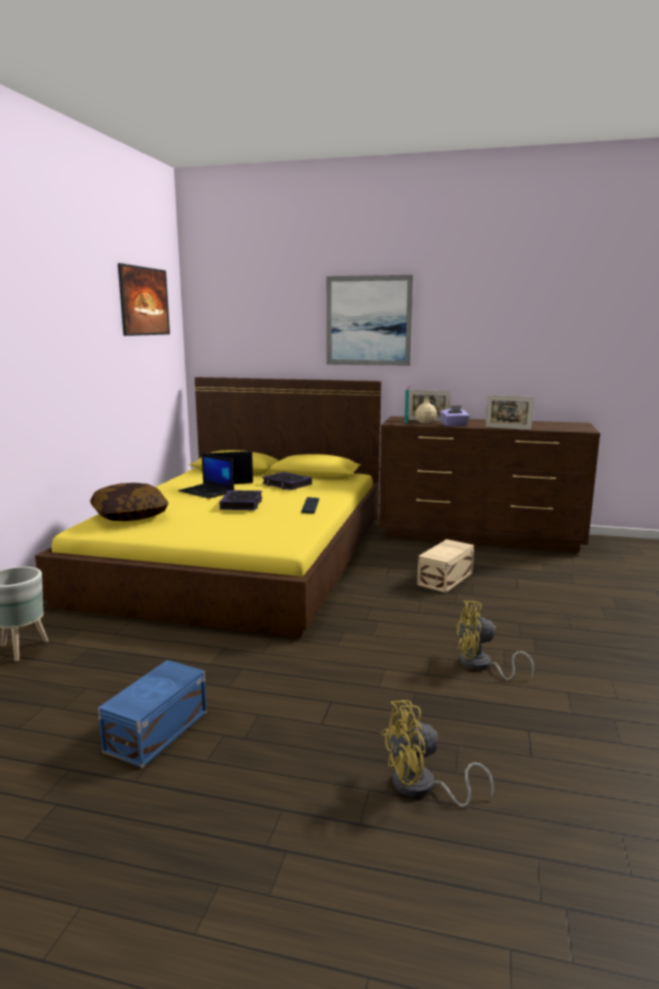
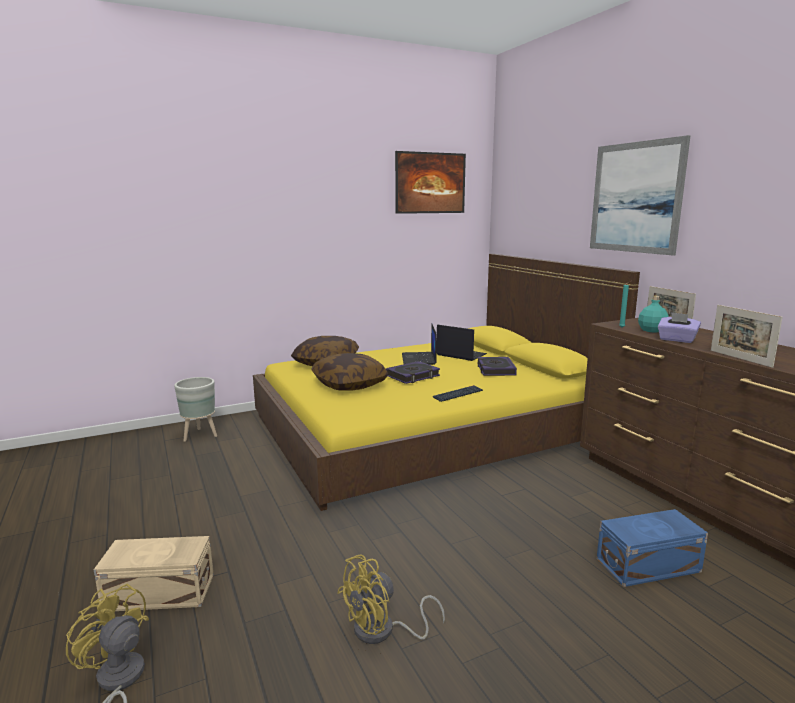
camera: 50 degrees right, 0 degrees up
blue storage box [98,660,207,768] -> blue storage box moved to [597,509,708,587]
beige bottle [415,396,437,424] -> turquoise bottle [638,296,669,333]
beige storage box [417,539,474,593] -> beige storage box moved to [94,536,214,611]
yellow fan [456,600,535,680] -> yellow fan turned 90 degrees counterclockwise [337,554,445,644]
none -> pillow [311,353,389,391]

